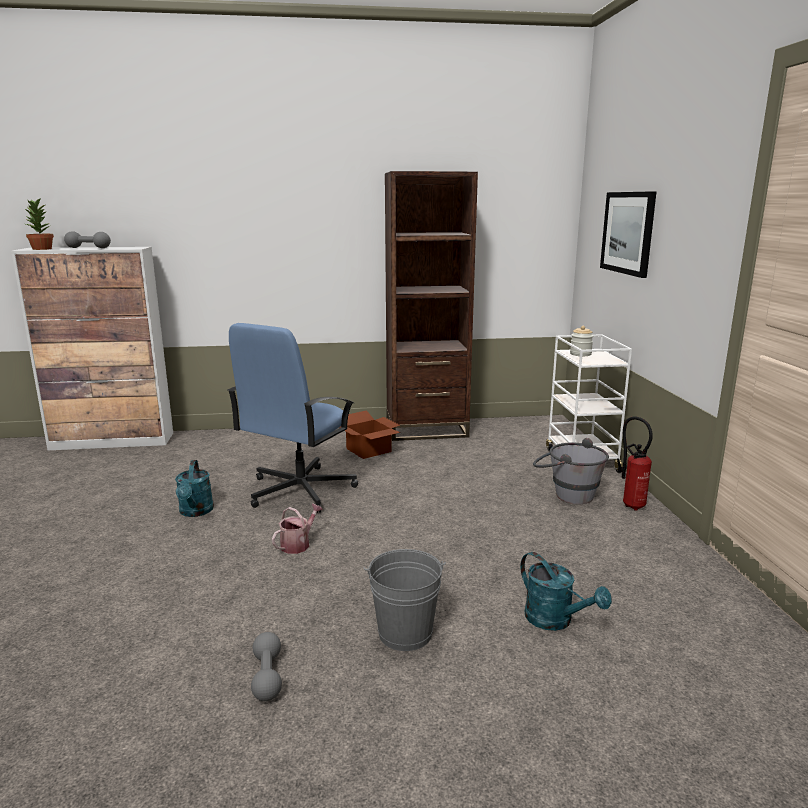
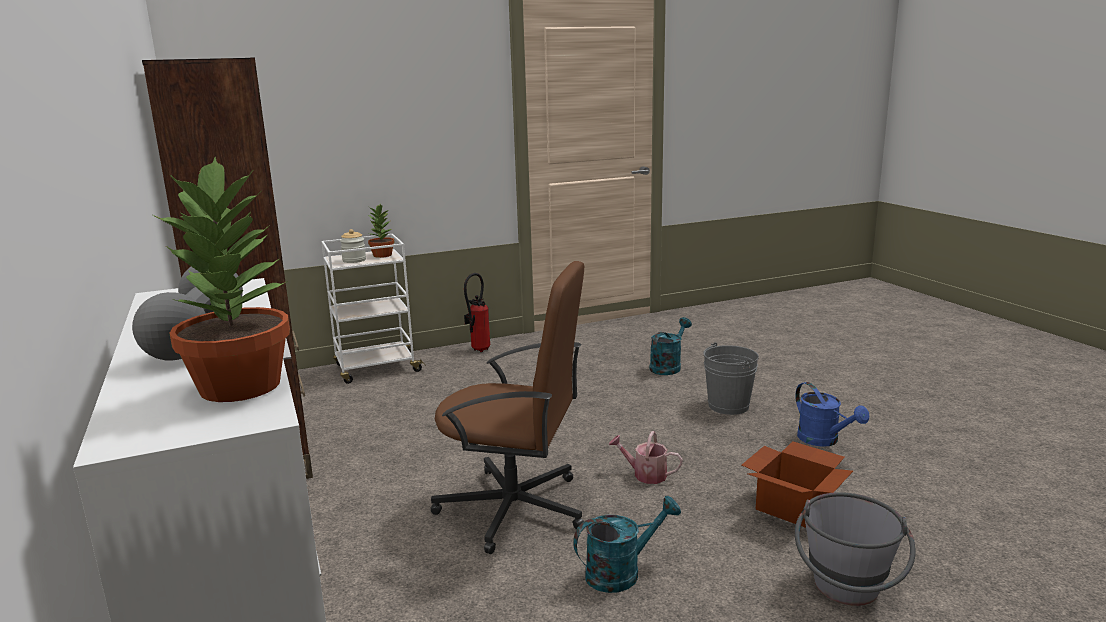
camera: 105 degrees left, 0 degrees up
blue office chair [228,323,358,513] -> brown office chair [431,261,584,554]
grey dumbbell [251,632,282,701] -> blue watering can [795,382,869,447]
cardboard box [339,410,400,459] -> cardboard box moved to [742,441,853,528]
grey bucket [533,438,609,504] -> grey bucket moved to [795,492,916,606]
picture [600,191,657,278] -> none
none -> potted plant [368,205,394,258]

